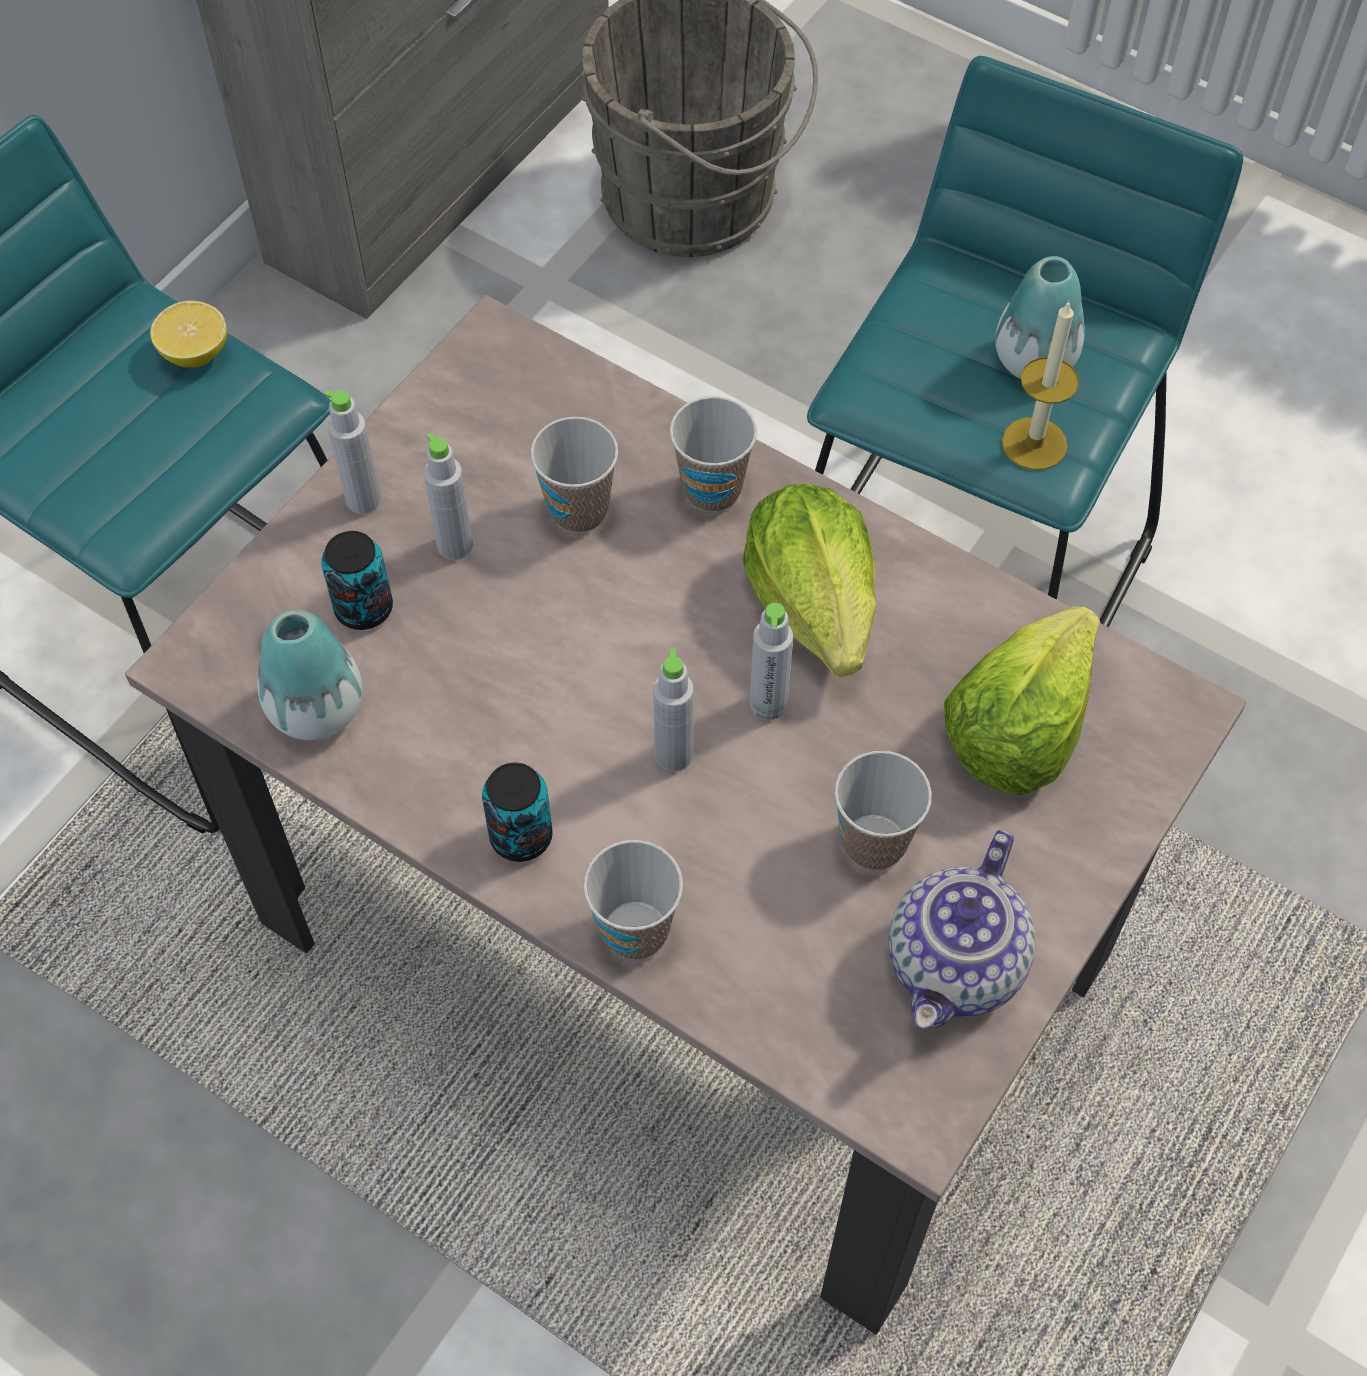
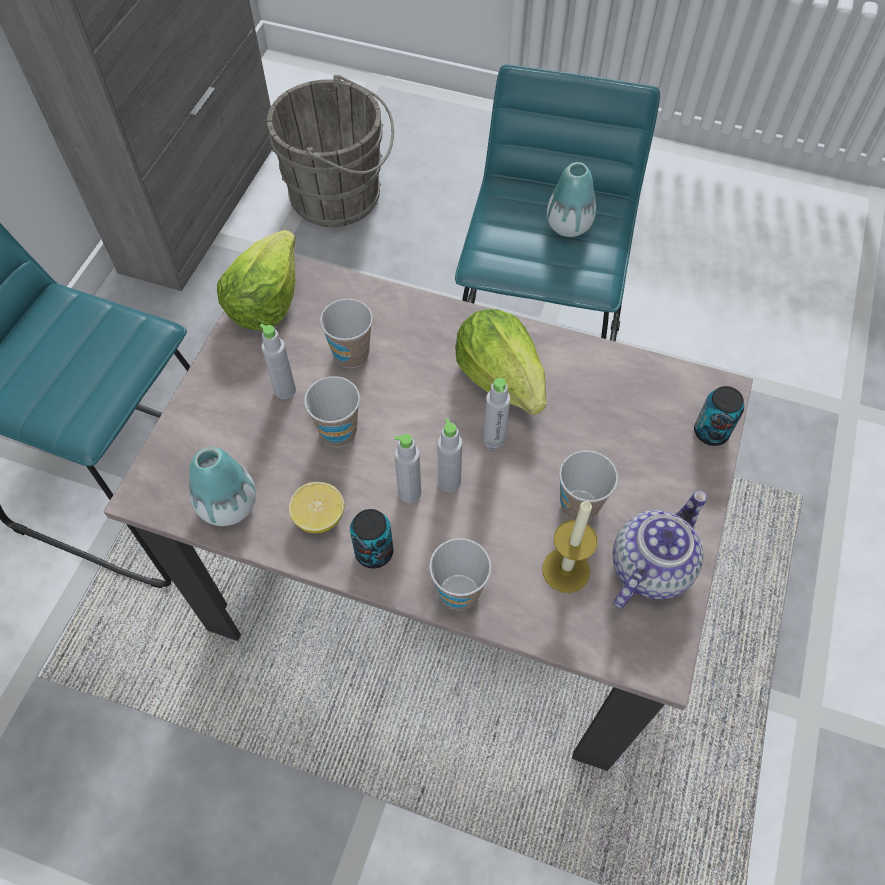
camera: 15 degrees left, 0 degrees up
lemon [150,300,227,368] -> lemon moved to [289,482,345,533]
can [321,531,393,630] -> can moved to [694,386,744,446]
grey bottle [325,390,381,514] -> grey bottle moved to [395,434,421,503]
cup [670,396,757,512] -> cup moved to [304,376,360,447]
teapot [889,830,1036,1029] -> teapot turned 150 degrees counterclockwise [613,491,707,609]
lettuce [944,606,1100,795] -> lettuce moved to [217,230,296,330]
candle [1002,300,1079,470] -> candle moved to [542,500,597,593]

